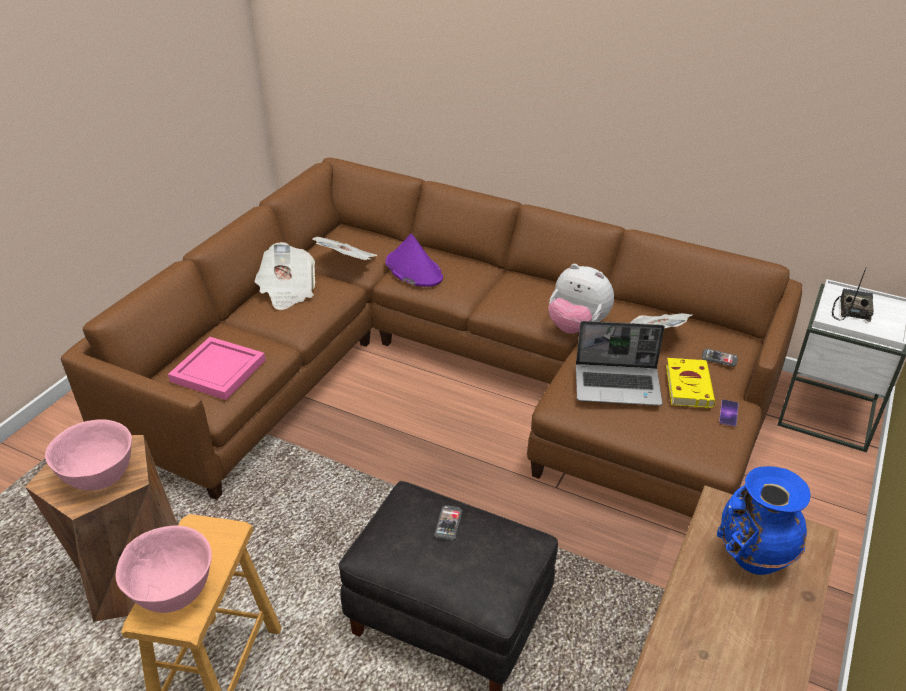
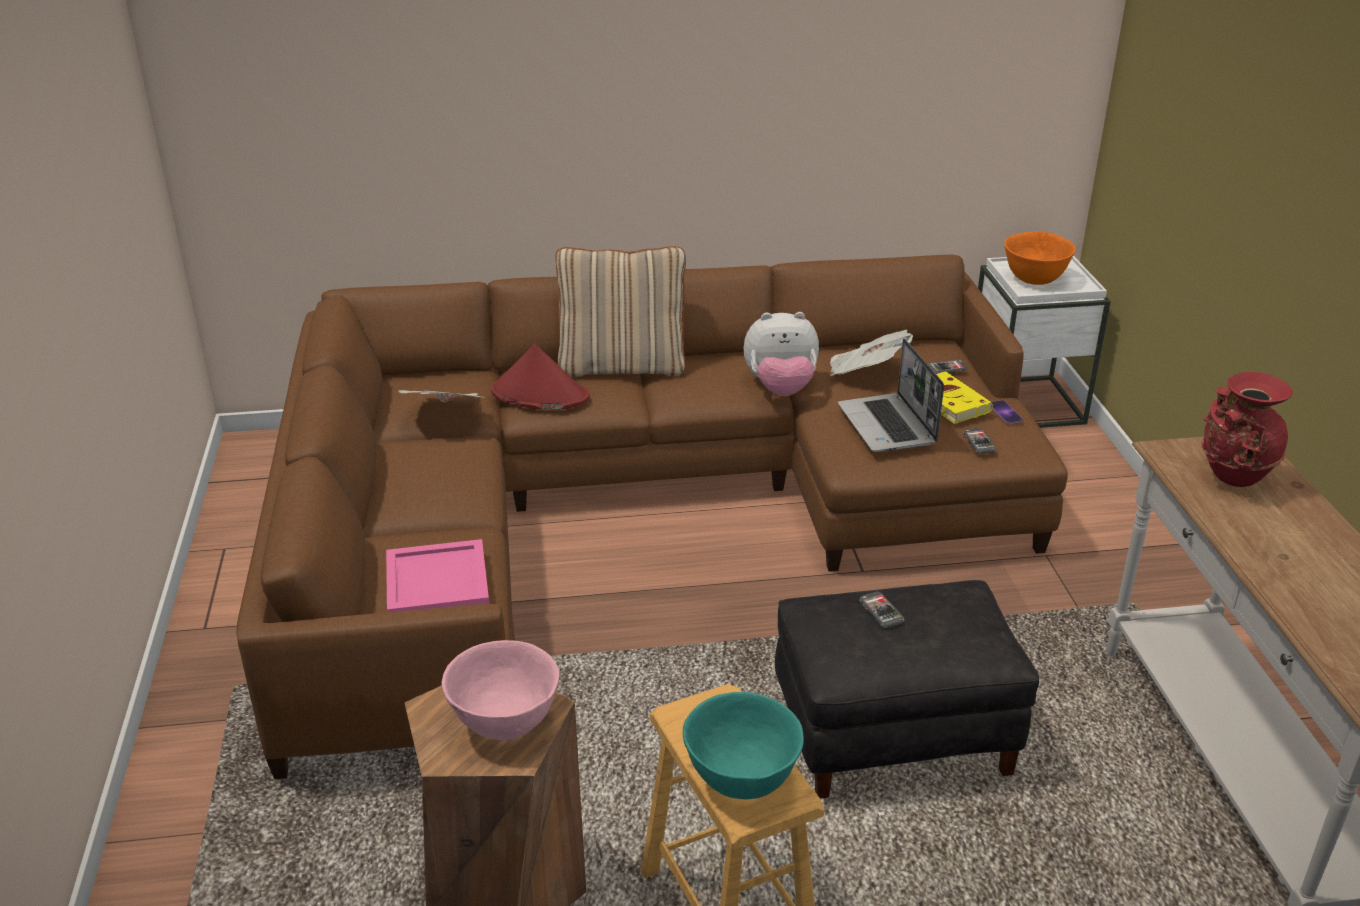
camera: 35 degrees left, 5 degrees down
pink bowl [116,525,212,613] -> turquoise bowl [683,692,804,799]
newspaper [254,242,315,310] -> none
purple hat [386,233,443,287] -> red hat [491,344,590,410]
laptop [576,321,665,406] -> laptop turned 105 degrees clockwise [838,338,944,452]
blue vase [717,466,810,575] -> red vase [1202,372,1293,487]
radio [832,268,874,322] -> orange bowl [1004,231,1076,285]
none -> beige pillow [555,246,686,377]
none -> phone [963,428,997,454]

